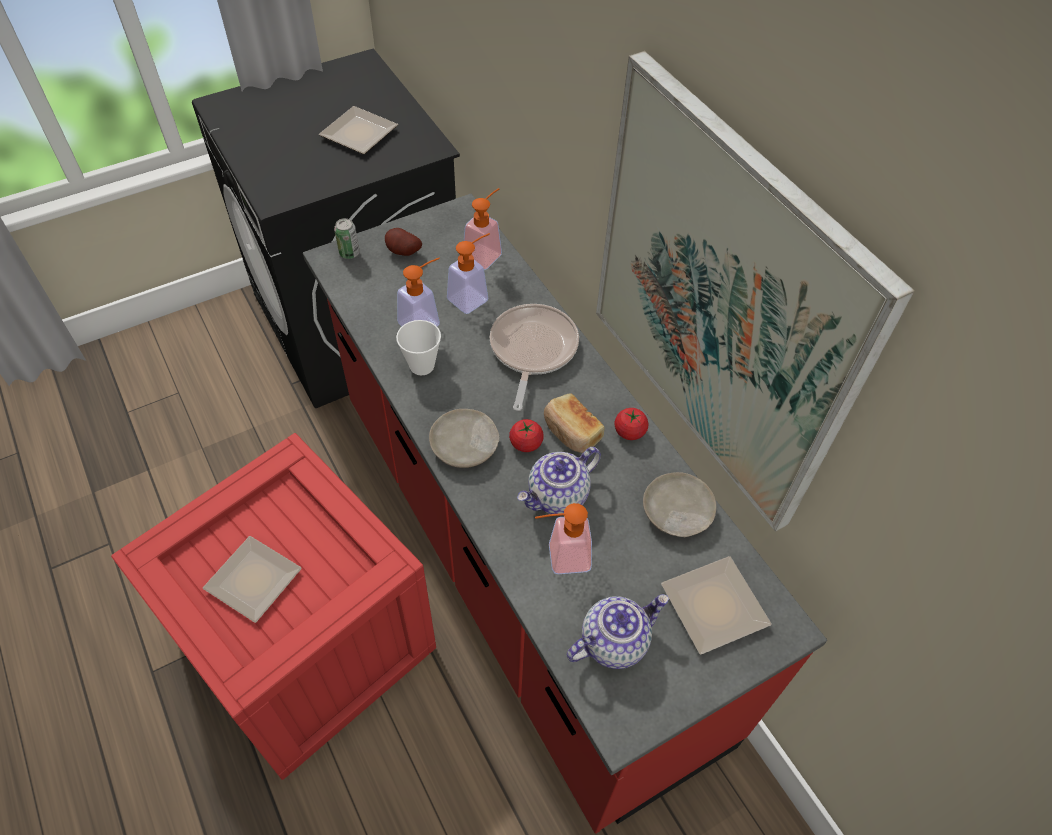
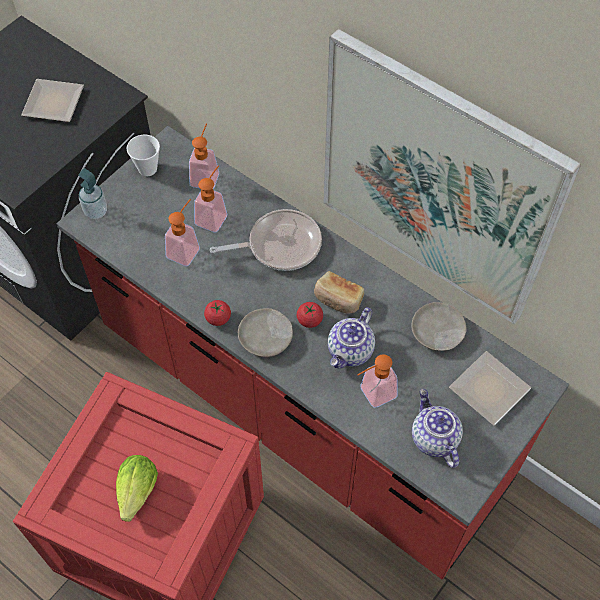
camera: 20 degrees left, 5 degrees up
plate [203,536,302,623] -> lettuce [116,455,158,522]
can [334,218,360,259] -> soap dispenser [78,168,107,219]
potato [385,228,422,256] -> none
cup [396,320,441,375] -> cup moved to [126,135,160,176]
frying pan [490,304,579,411] -> frying pan turned 90 degrees clockwise [210,209,322,271]
teapot [567,594,669,669] -> teapot turned 60 degrees counterclockwise [412,389,463,468]
tomato [614,408,648,440] -> tomato moved to [204,300,231,326]

